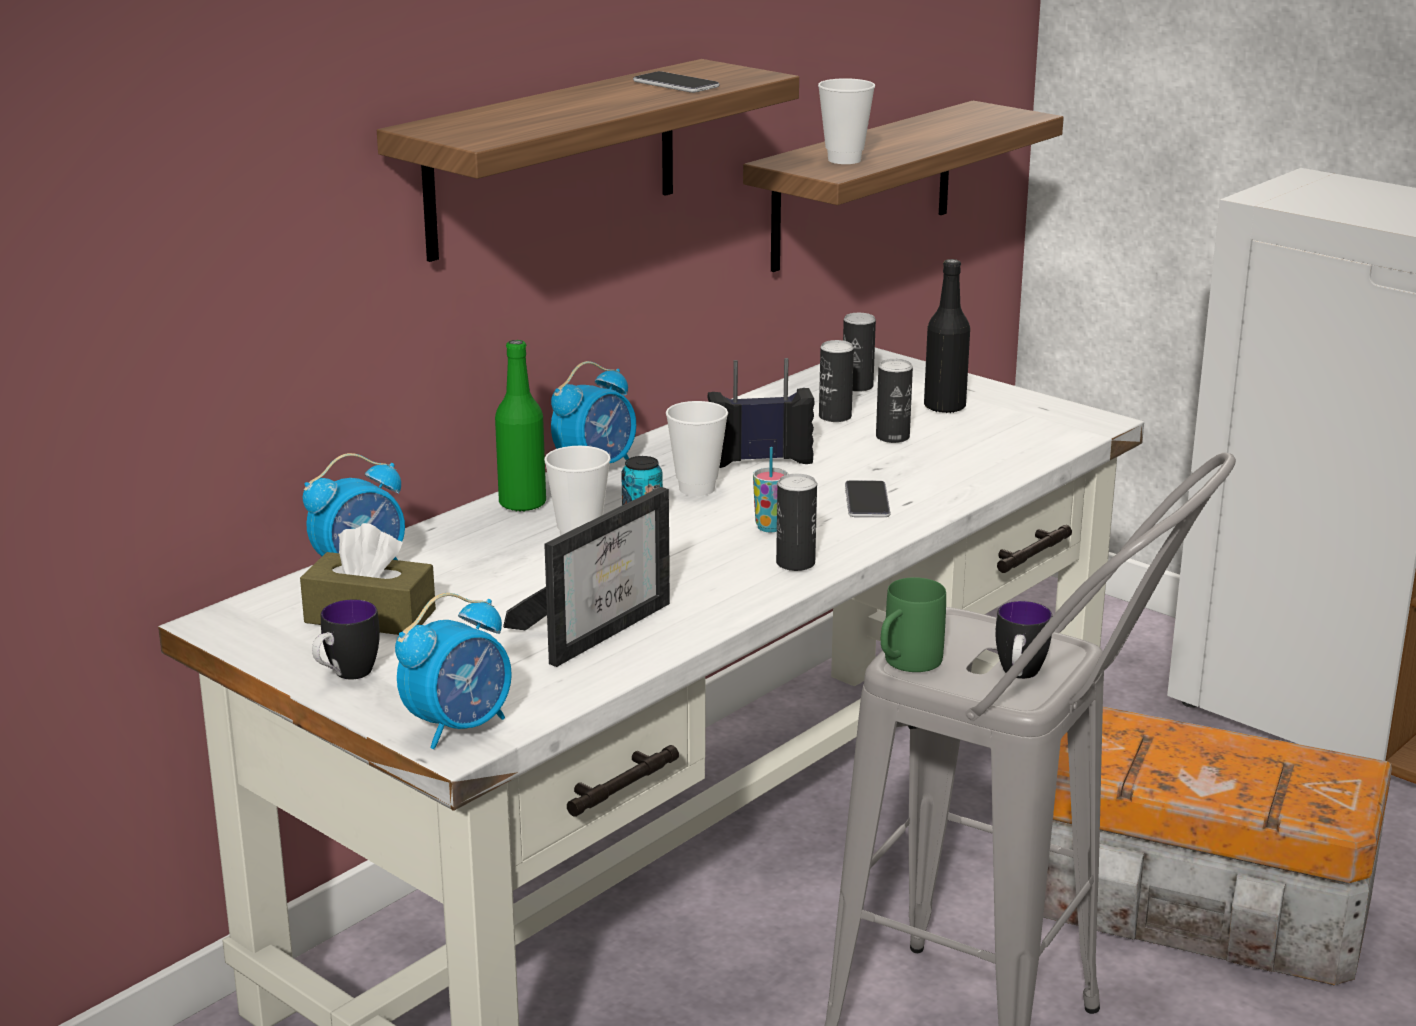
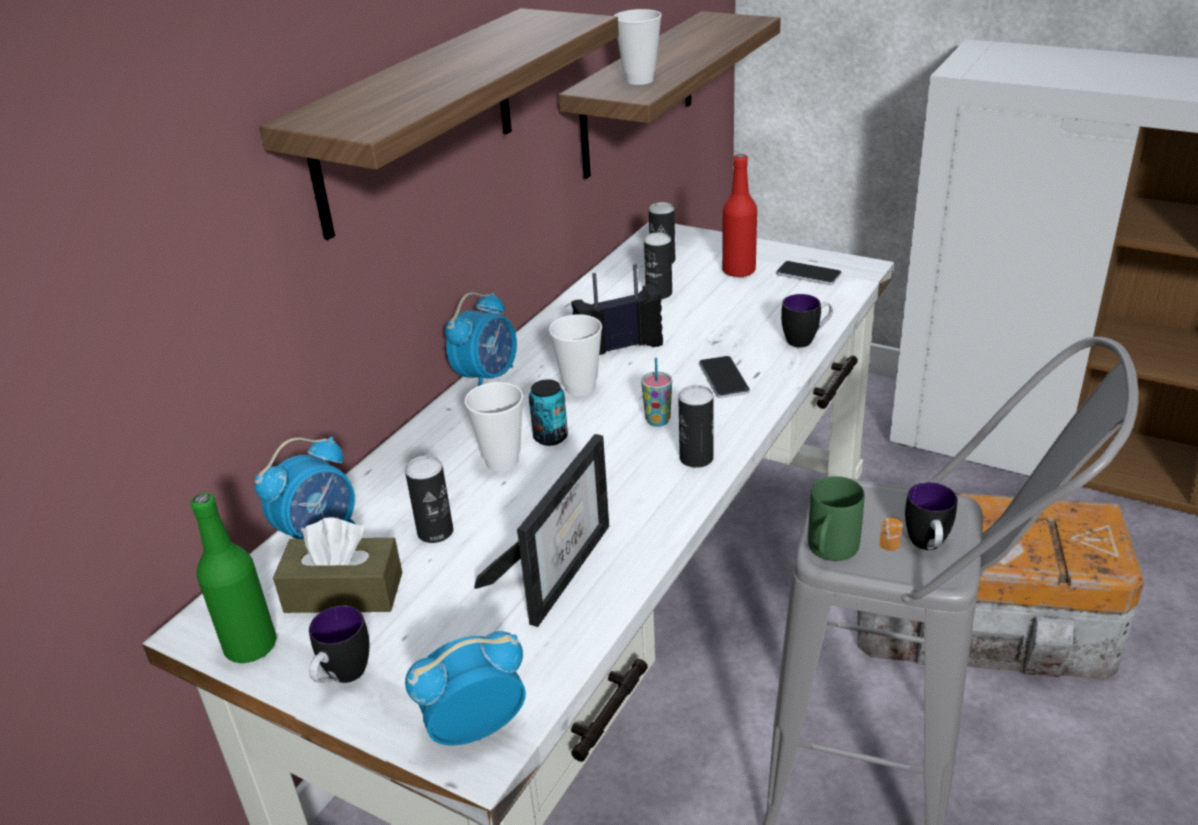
camera: 10 degrees left, 10 degrees up
alarm clock [395,593,512,749] -> alarm clock turned 150 degrees counterclockwise [405,631,526,746]
green bottle [495,340,546,512] -> green bottle moved to [191,493,277,663]
phone [633,71,719,93] -> phone moved to [776,261,842,285]
can [876,359,913,443] -> can moved to [405,455,453,543]
black bottle [924,259,970,413] -> red bottle [722,154,757,277]
none -> mug [781,294,833,348]

